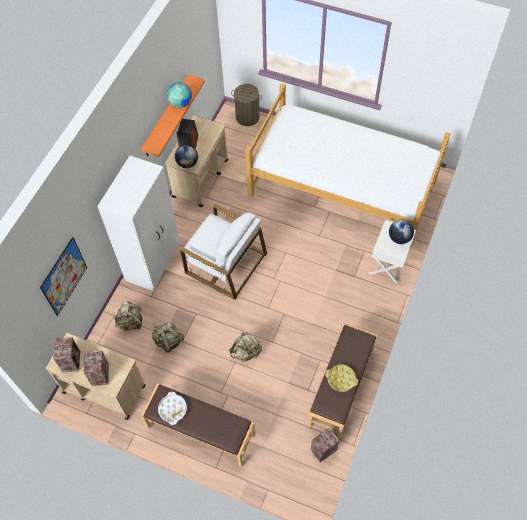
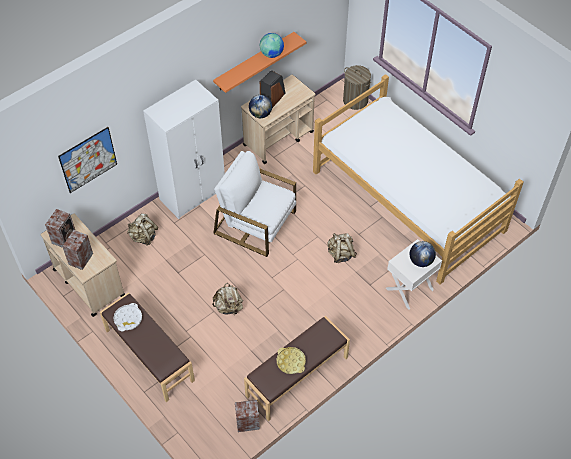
camera: 25 degrees right, 5 degrees down
beige backpack [152,322,184,352] -> beige backpack moved to [327,233,357,263]
white armchair [180,204,267,300] -> white armchair turned 150 degrees clockwise [213,151,296,257]

